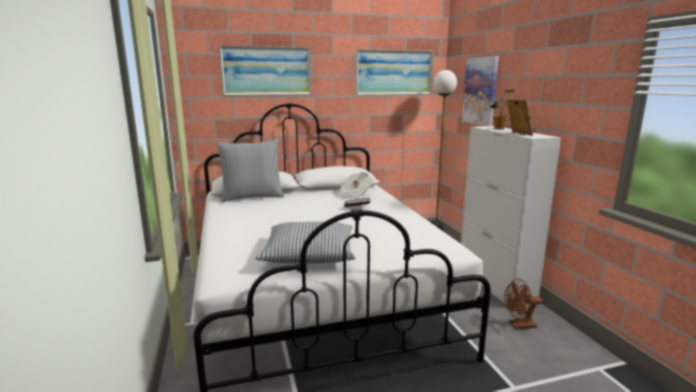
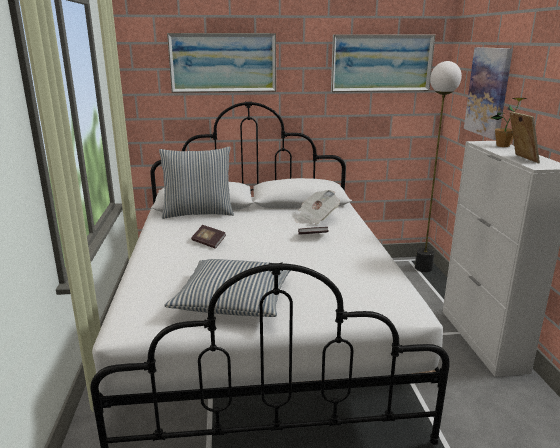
camera: 10 degrees right, 5 degrees up
brown fan [504,278,542,329] -> none
none -> book [191,225,226,249]

